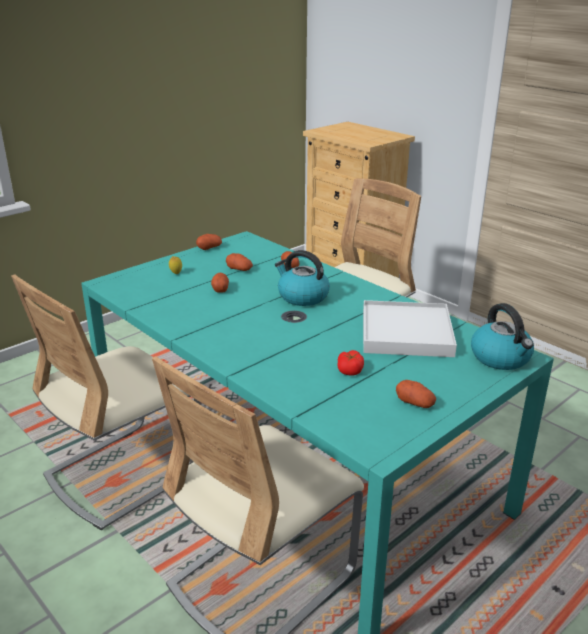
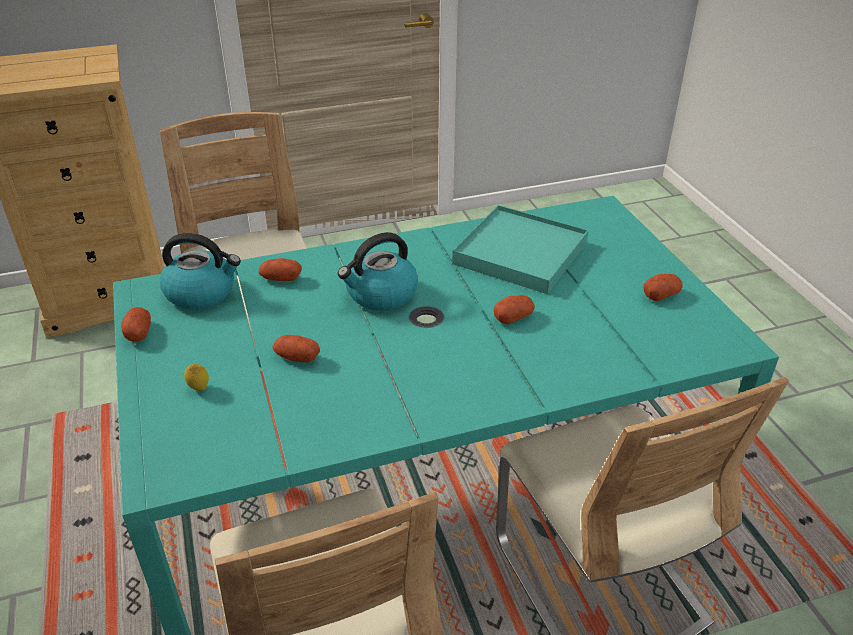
camera: 65 degrees left, 10 degrees up
potato [226,253,253,271] -> potato moved to [494,295,535,324]
tomato [337,350,364,376] -> none
white tray [363,300,457,357] -> turquoise tray [452,205,589,294]
kettle [471,303,534,370] -> kettle moved to [160,233,241,310]

